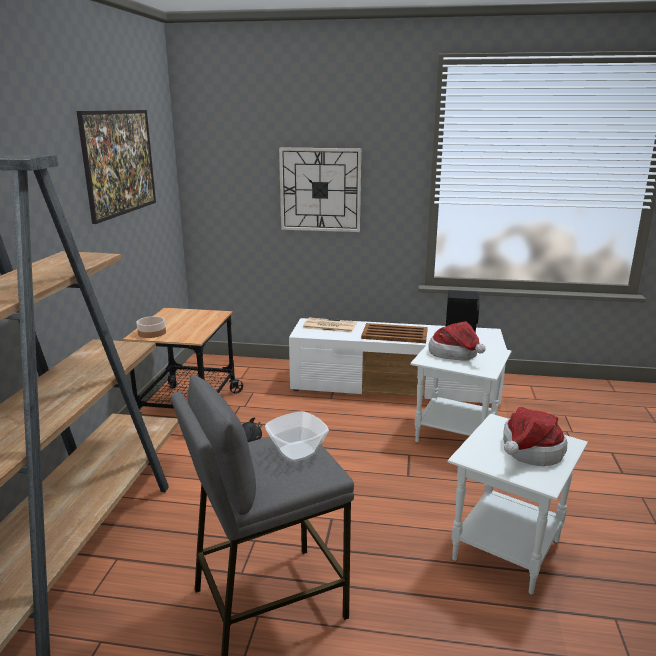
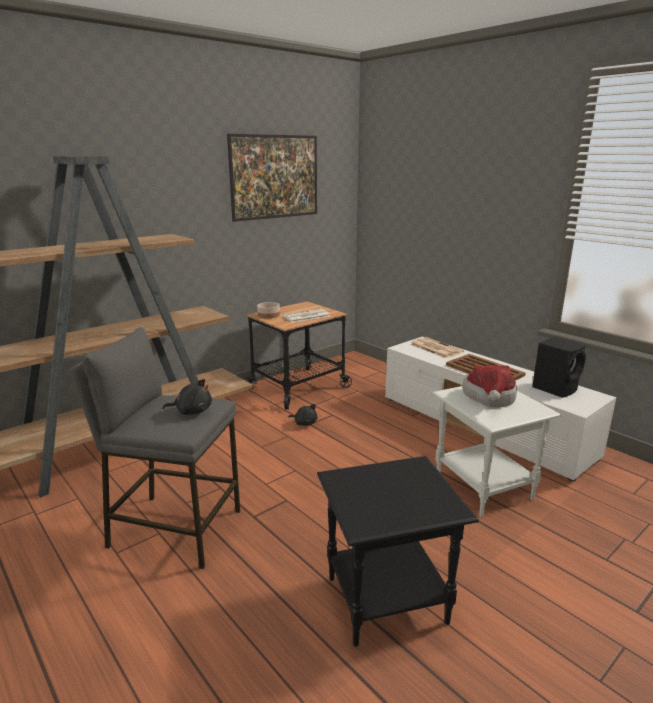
camera: 40 degrees right, 0 degrees up
bowl [265,411,329,462] -> black plush toy [163,379,212,415]
wall clock [279,148,361,232] -> none
white side table [448,414,588,595] -> black side table [317,456,479,647]
hat [503,406,567,466] -> none
none -> newspaper [283,309,330,322]

